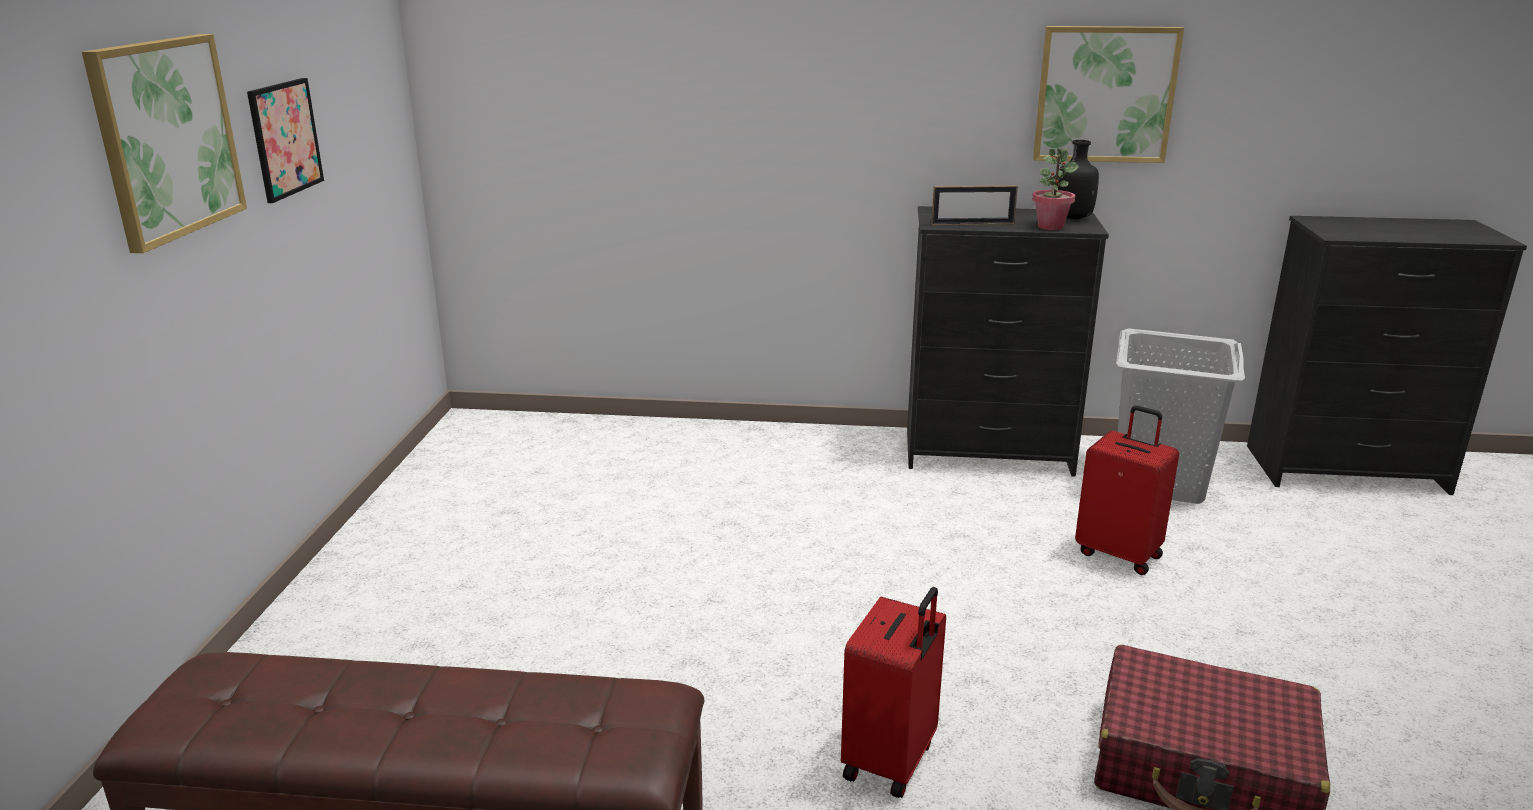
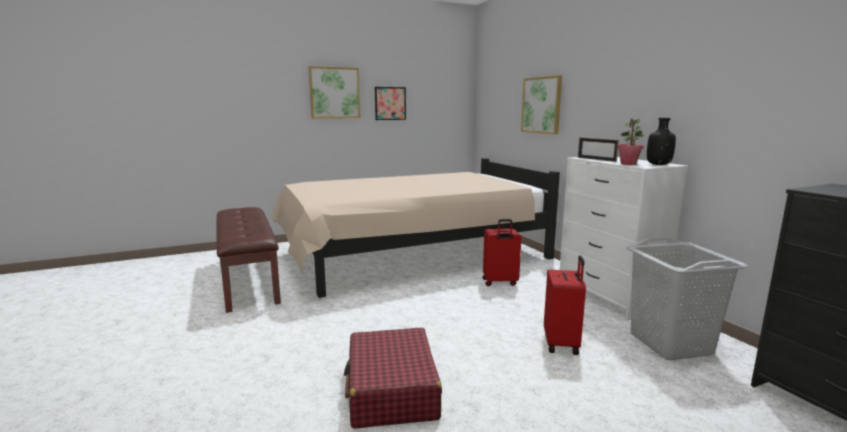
camera: 60 degrees right, 10 degrees down
red suitcase [841,587,946,798] -> red suitcase moved to [482,219,521,286]
black dresser [907,206,1109,477] -> white dresser [560,157,688,321]
picture [1033,26,1184,163] -> picture moved to [521,75,562,134]
none -> beige bed [272,158,560,298]

